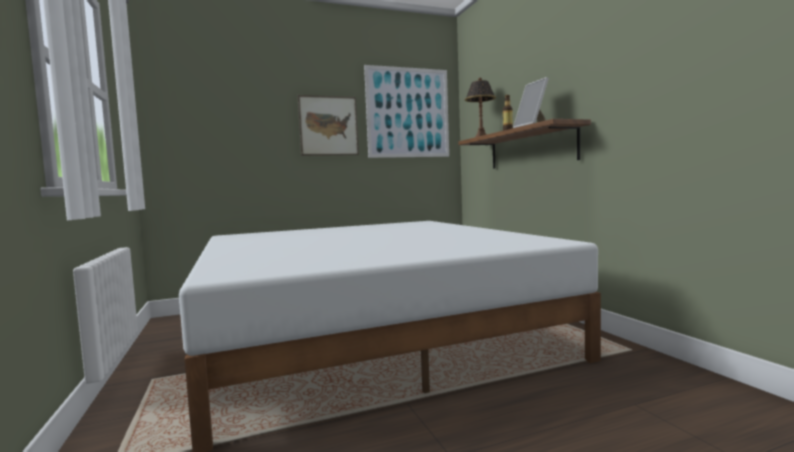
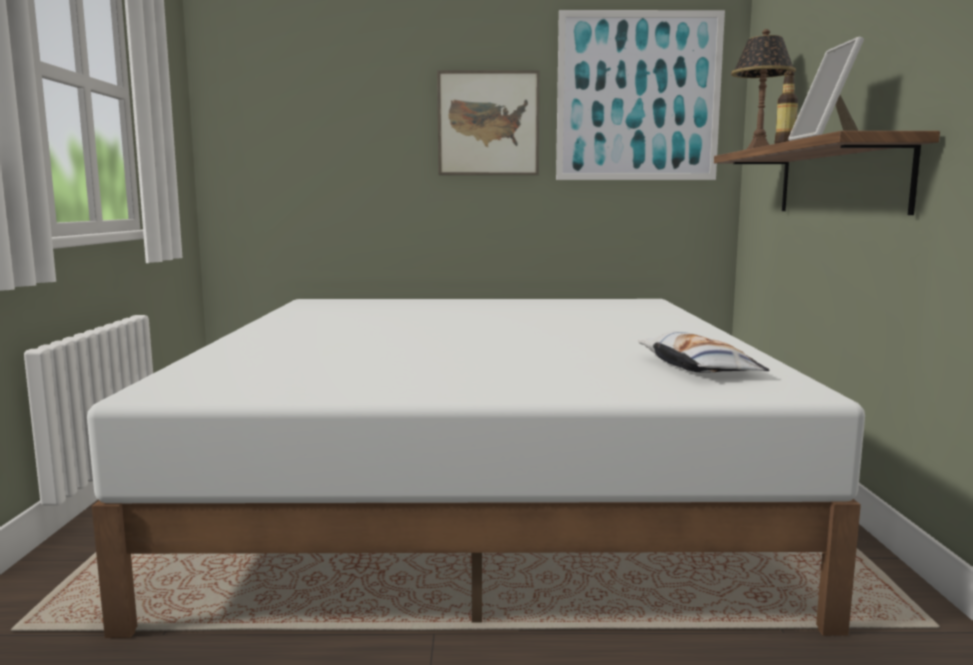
camera: 20 degrees right, 5 degrees up
none -> pillow [638,332,769,373]

